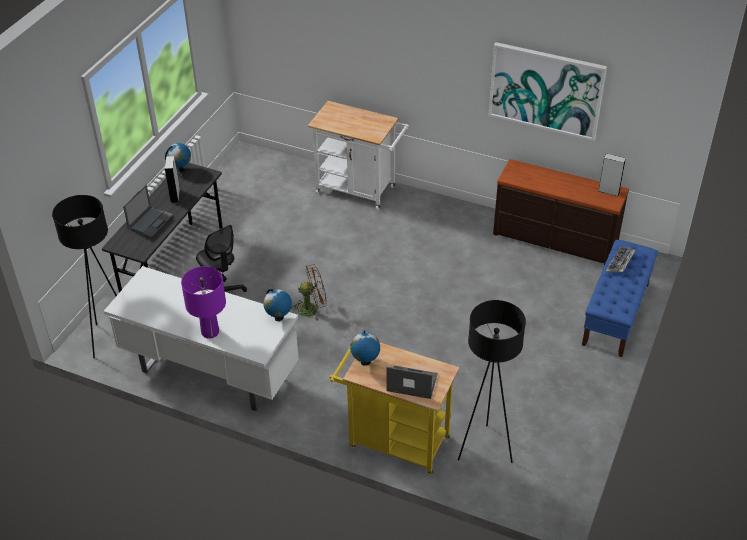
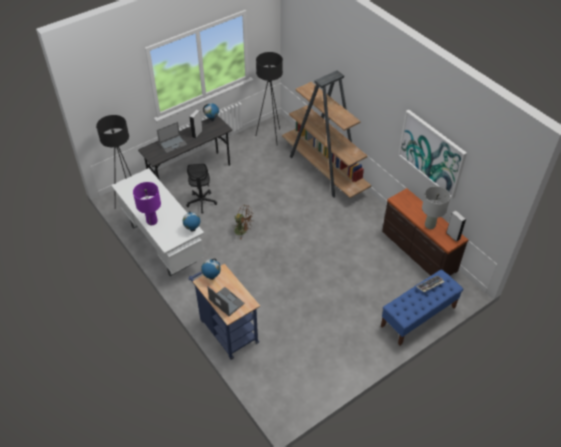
camera: 30 degrees right, 5 degrees up
white cart [308,101,409,210] -> brown bookcase [282,70,371,198]
yellow cart [329,341,459,475] -> blue cart [188,262,260,360]
black floor lamp [458,300,526,463] -> black floor lamp moved to [256,52,283,143]
none -> grey table lamp [422,186,450,229]

